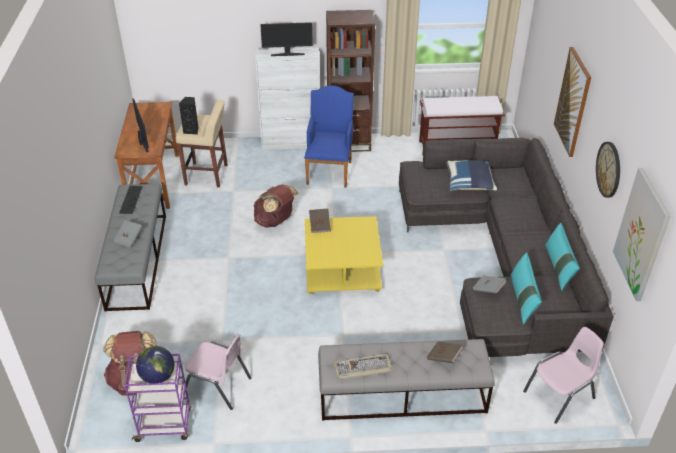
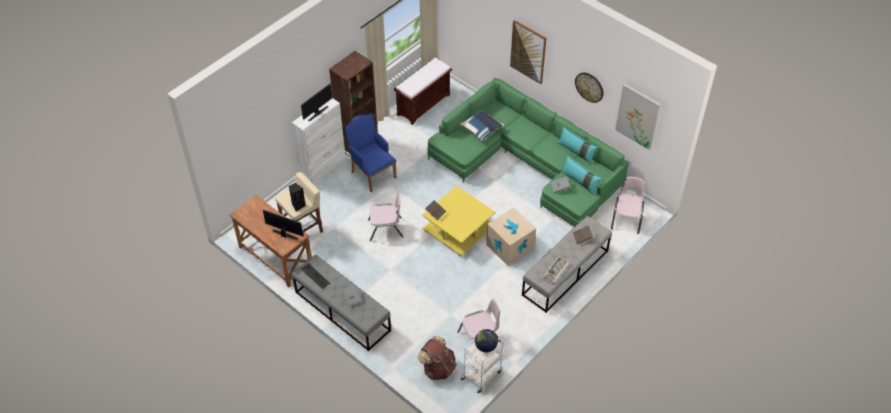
camera: 45 degrees left, 10 degrees up
purple cart [124,354,192,442] -> white cart [461,328,503,394]
brown backpack [253,184,298,228] -> pink chair [368,193,404,241]
grey sofa [399,138,614,357] -> green sofa [427,78,629,227]
none -> cardboard box [486,207,536,266]

